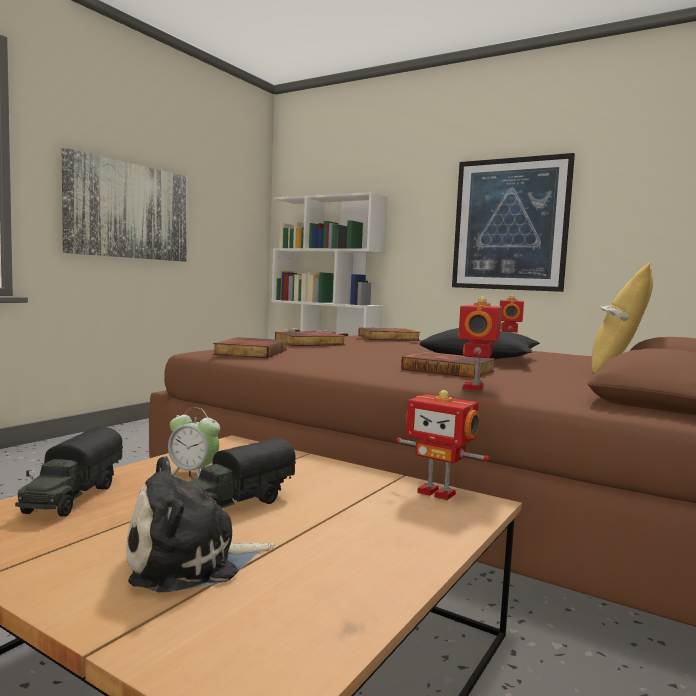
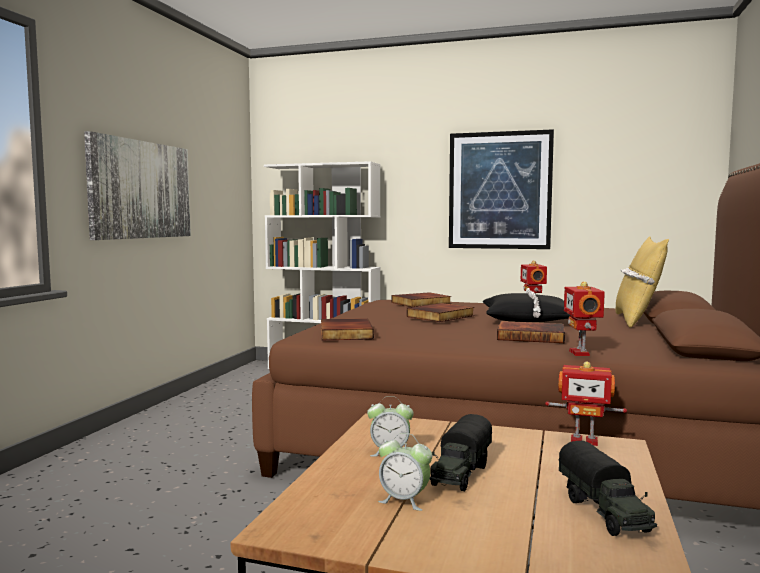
camera: 15 degrees left, 0 degrees up
toy truck [15,427,123,517] -> toy truck moved to [558,441,657,536]
plush toy [127,456,274,592] -> none
book [275,332,345,346] -> book moved to [407,303,474,322]
none -> alarm clock [378,433,432,511]

